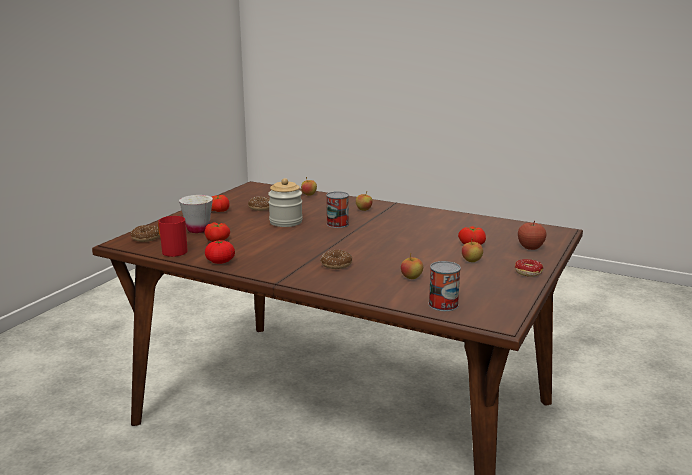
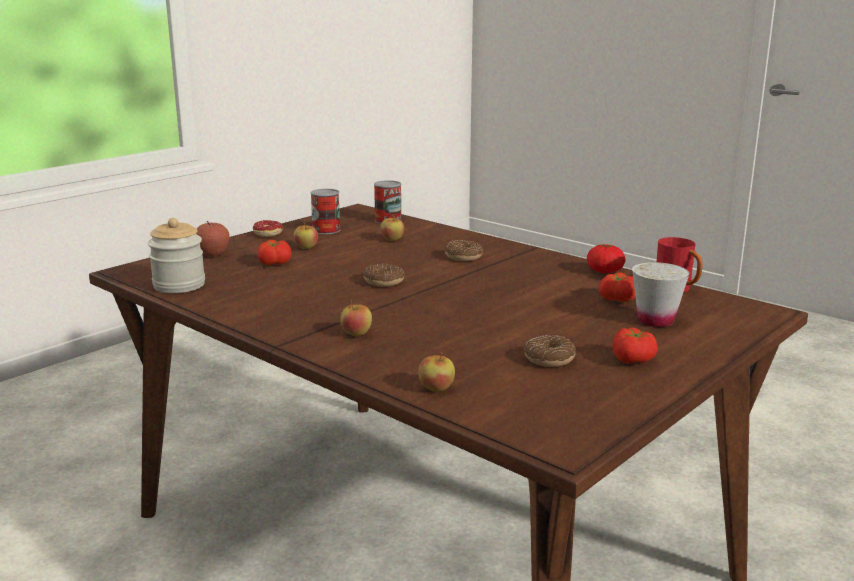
camera: 165 degrees left, 0 degrees up
donut [130,225,160,242] -> donut moved to [363,263,405,287]
jar [268,178,303,227] -> jar moved to [148,218,205,293]
can [326,191,349,228] -> can moved to [310,189,340,234]

